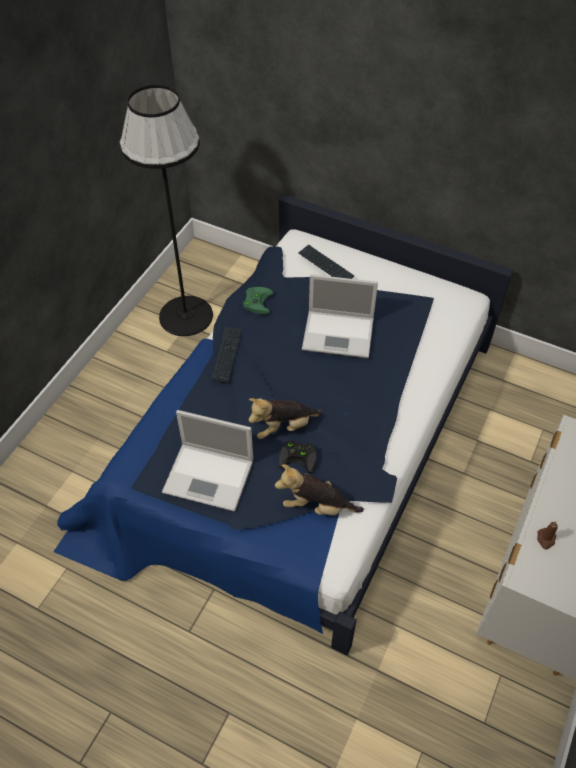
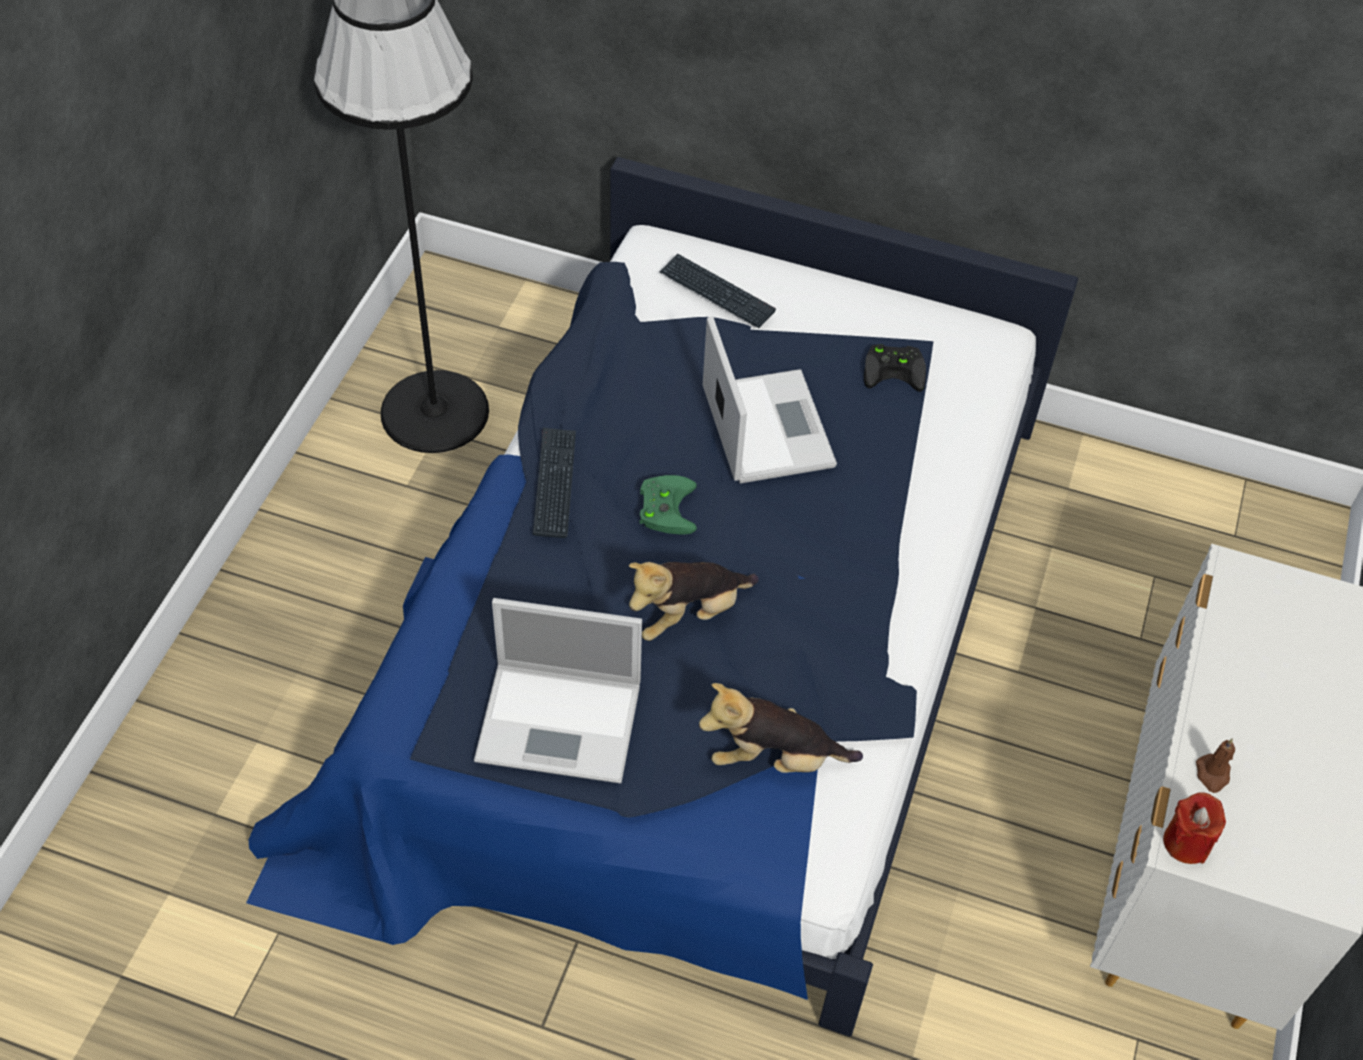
camera: 10 degrees left, 0 degrees up
green game controller [243,287,274,314] -> green game controller moved to [640,475,697,535]
black game controller [278,441,316,473] -> black game controller moved to [864,344,926,392]
laptop [302,274,378,358] -> laptop turned 105 degrees counterclockwise [703,316,837,483]
none -> red candle [1163,792,1226,864]

